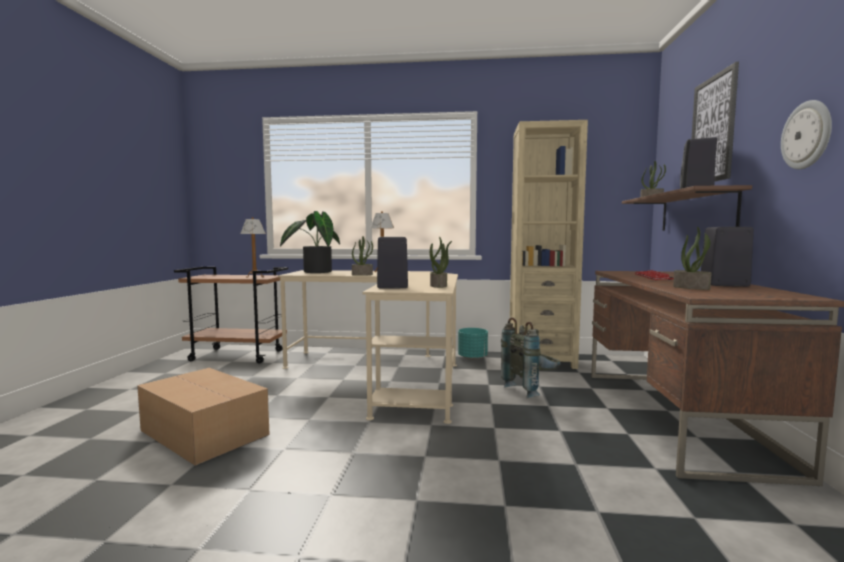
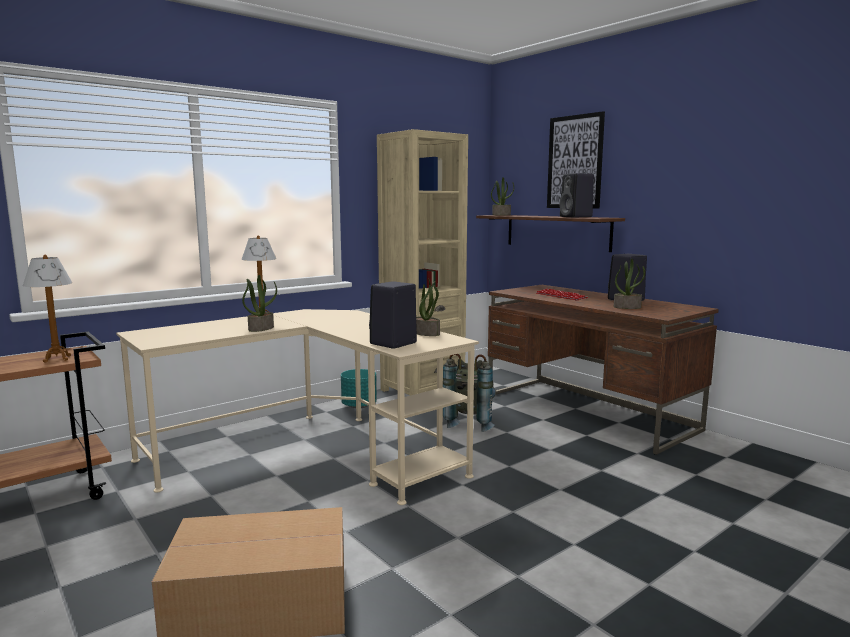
camera: 45 degrees left, 5 degrees up
potted plant [280,211,340,273] -> none
wall clock [781,100,832,169] -> none

